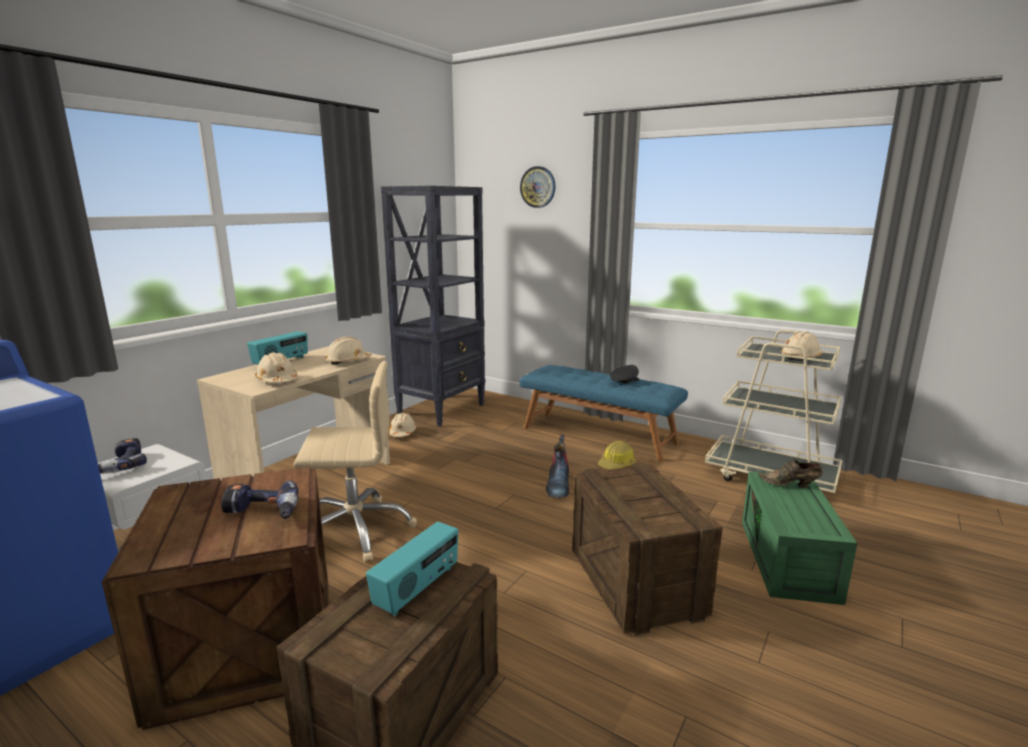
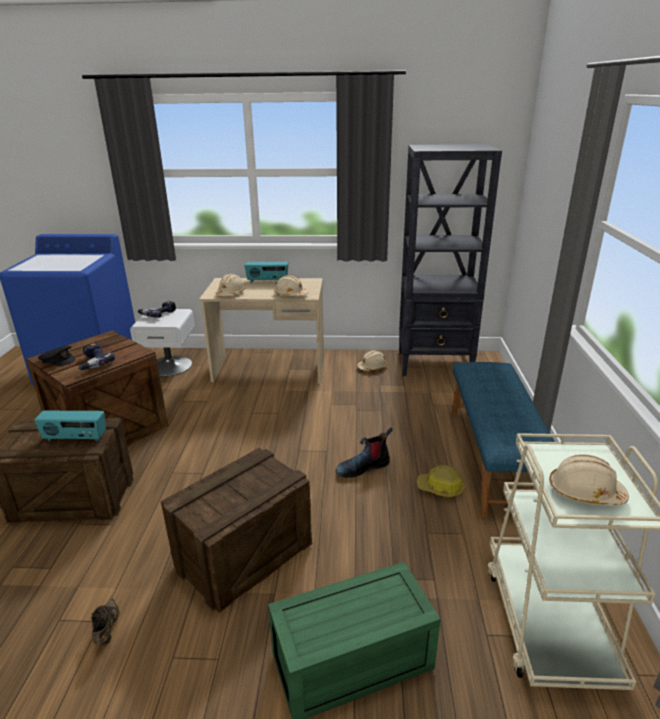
camera: 60 degrees right, 10 degrees up
beige office chair [294,361,417,562] -> none
wall clock [520,166,555,208] -> none
black cap [610,365,639,384] -> black cap moved to [38,346,75,366]
brown shoe [758,459,822,488] -> brown shoe moved to [91,596,120,645]

